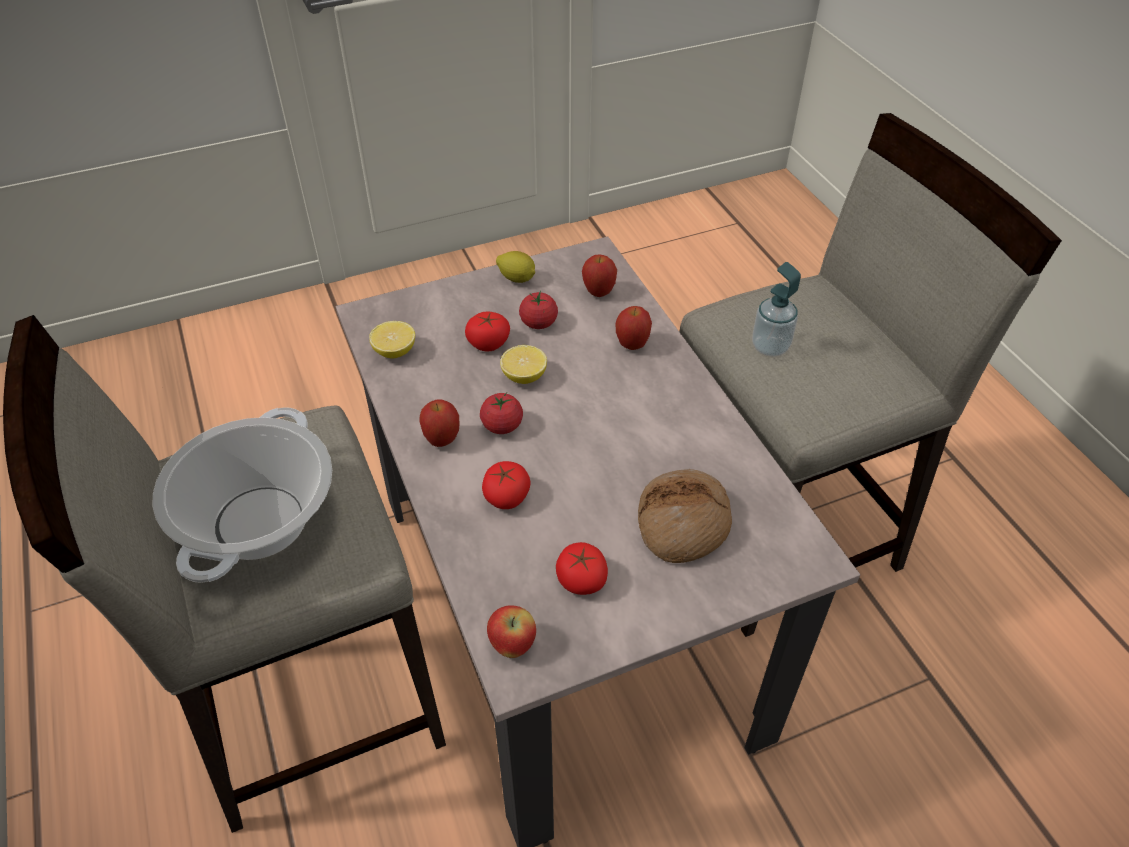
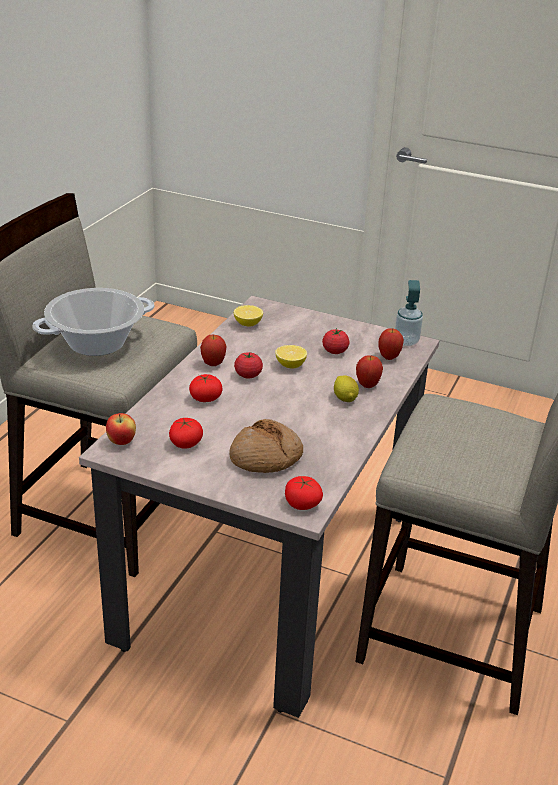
camera: 45 degrees right, 15 degrees down
tomato [465,312,510,351] -> tomato moved to [285,476,323,510]
lemon [496,251,535,283] -> lemon moved to [334,375,359,402]
soap dispenser [752,262,801,357] -> soap dispenser moved to [395,280,423,346]

